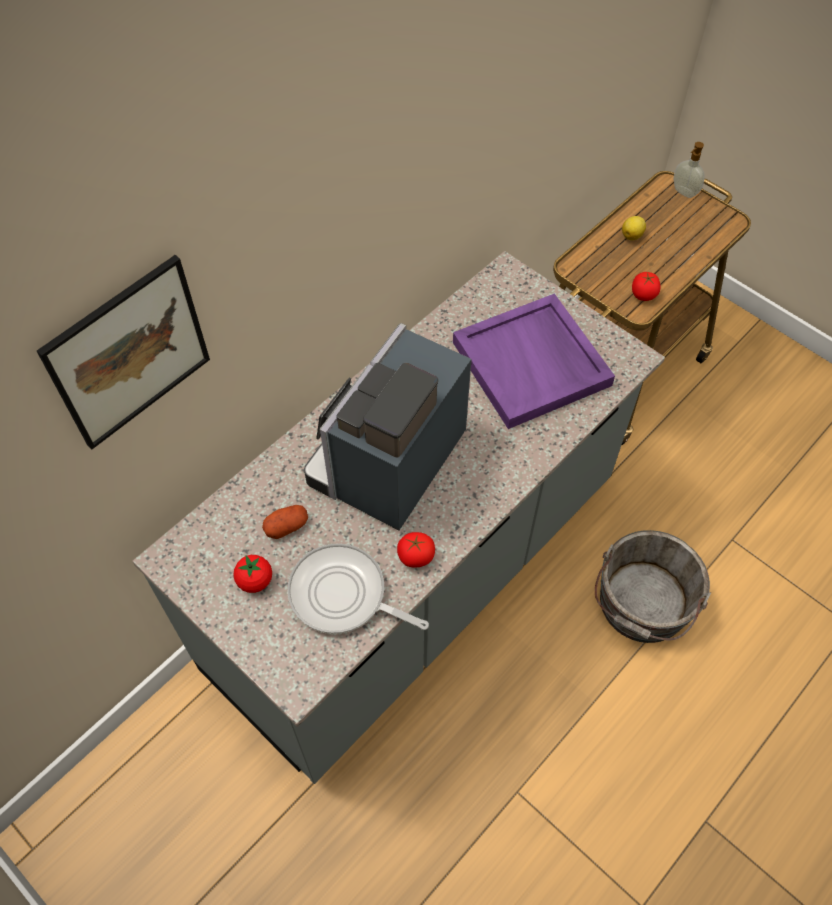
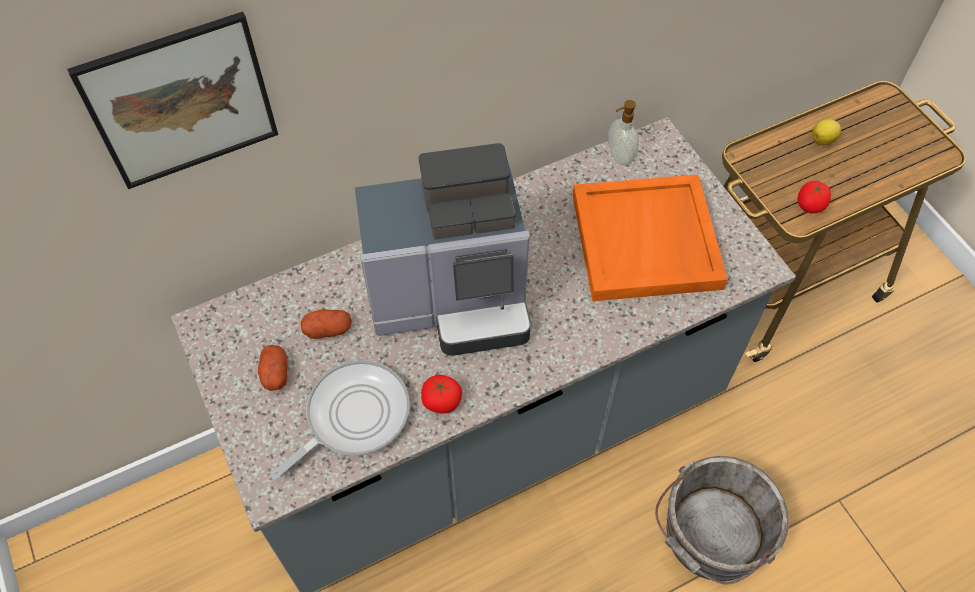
camera: 20 degrees right, 0 degrees up
tomato [233,555,272,593] -> potato [258,345,288,391]
frying pan [288,543,429,634] -> frying pan turned 90 degrees clockwise [271,360,410,480]
coffee machine [304,323,472,530] -> coffee machine turned 150 degrees counterclockwise [355,143,531,356]
purple tray [453,293,615,429] -> orange tray [573,175,728,301]
soap dispenser [673,142,705,198] -> soap dispenser moved to [608,100,639,166]

